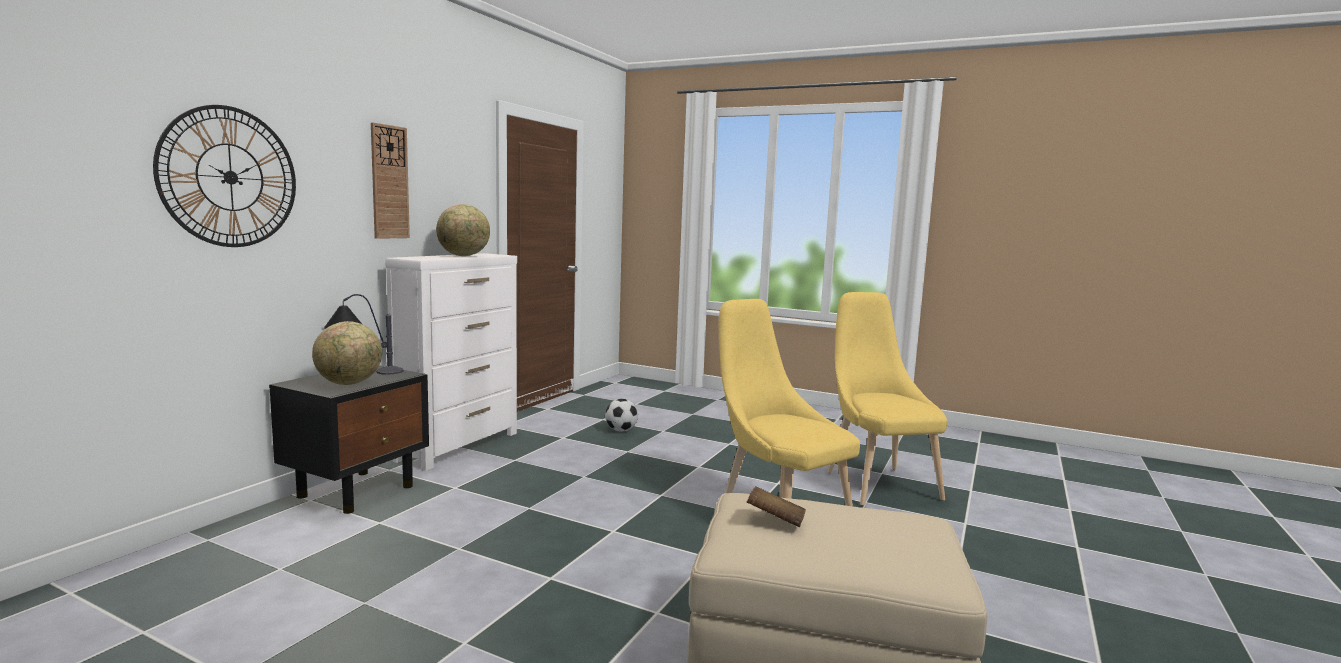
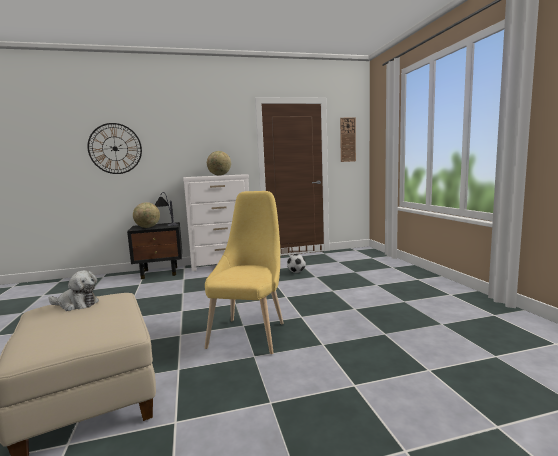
camera: 50 degrees right, 0 degrees up
wall clock [371,122,410,239] -> wall clock moved to [340,118,356,162]
brown book [747,486,806,527] -> plush toy [48,270,99,311]
yellow chair [827,292,947,506] -> none

